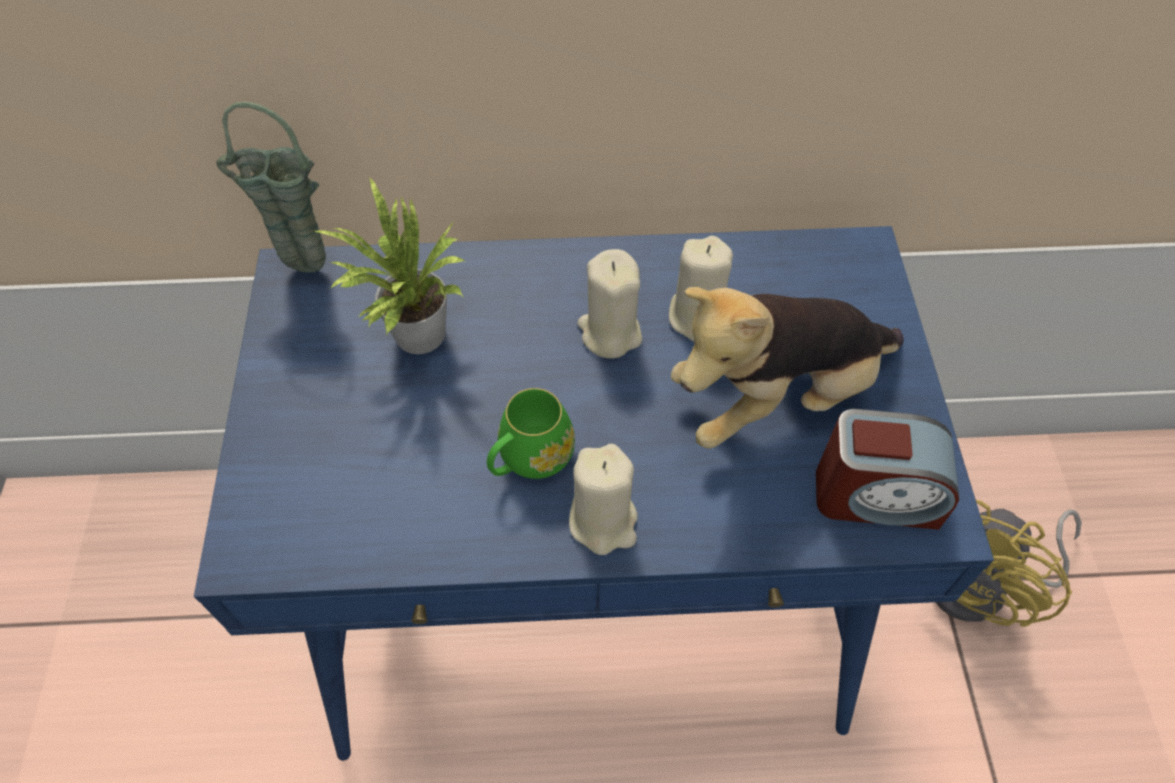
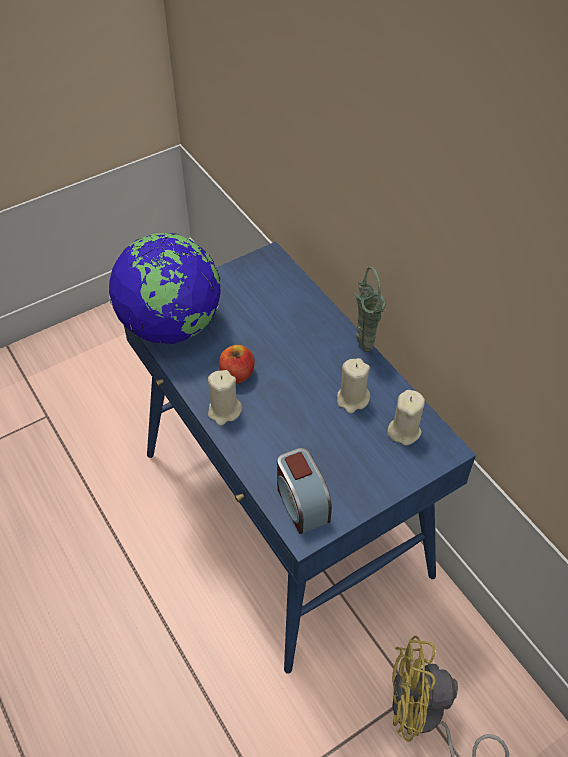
camera: 60 degrees right, 5 degrees down
green vase [216,101,326,273] -> green vase moved to [354,267,386,352]
potted plant [313,178,465,354] -> none
green mug [487,388,575,479] -> apple [219,345,255,384]
beige candle [578,249,642,358] -> beige candle moved to [387,390,425,446]
plush toy [671,287,904,449] -> none
none -> globe [109,233,221,344]

